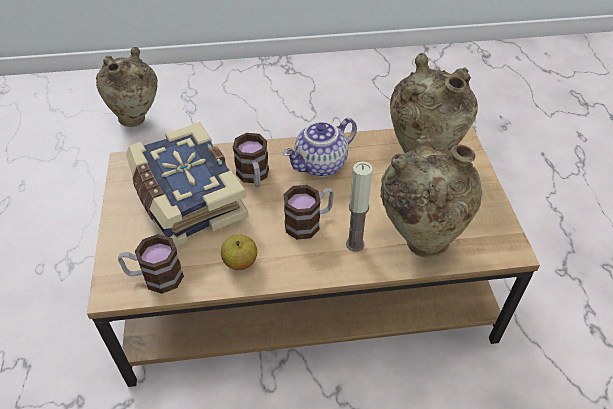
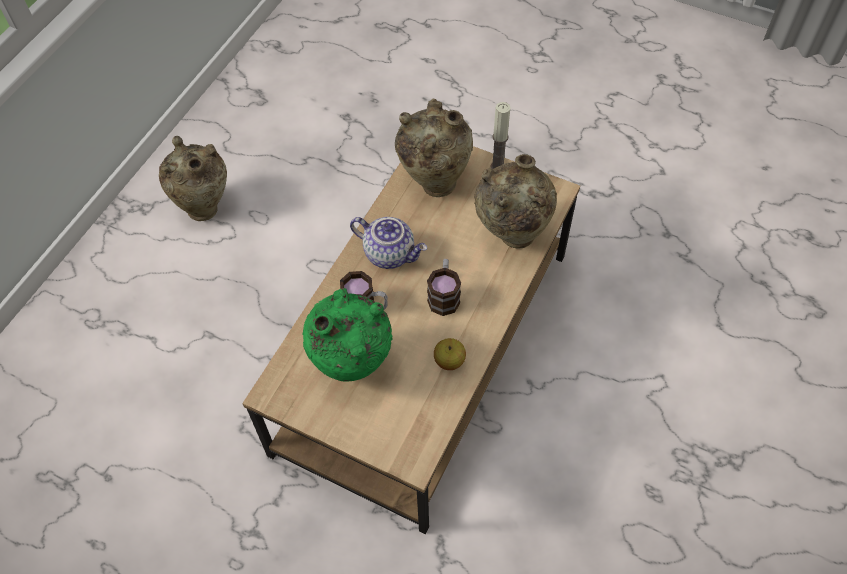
camera: 55 degrees left, 10 degrees up
beige vase [96,47,158,127] -> beige vase moved to [159,136,227,221]
mug [118,234,184,294] -> none
book [126,122,249,247] -> green vase [302,288,392,381]
teapot [283,118,357,177] -> teapot turned 60 degrees counterclockwise [350,217,427,269]
candle [346,161,373,252] -> candle moved to [490,102,510,169]

